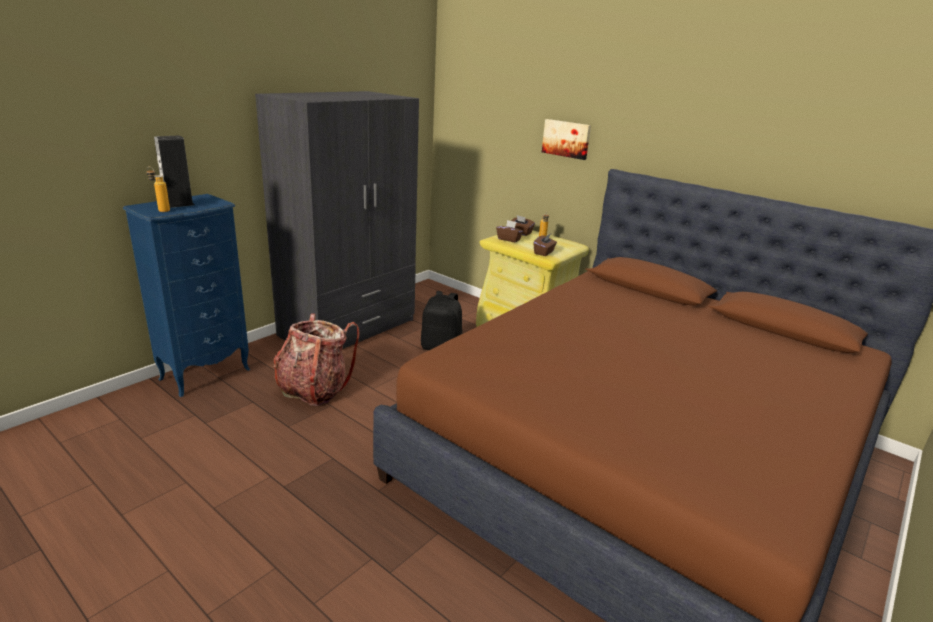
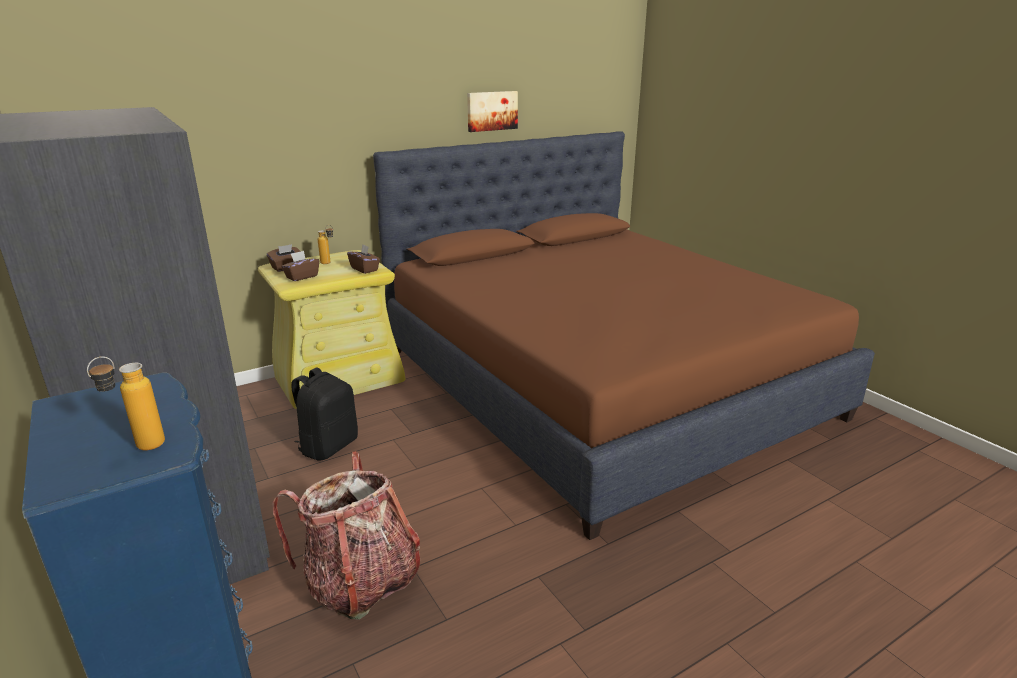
camera: 70 degrees left, 0 degrees up
speaker [154,135,195,208] -> none
picture [542,119,591,160] -> picture moved to [467,91,518,132]

